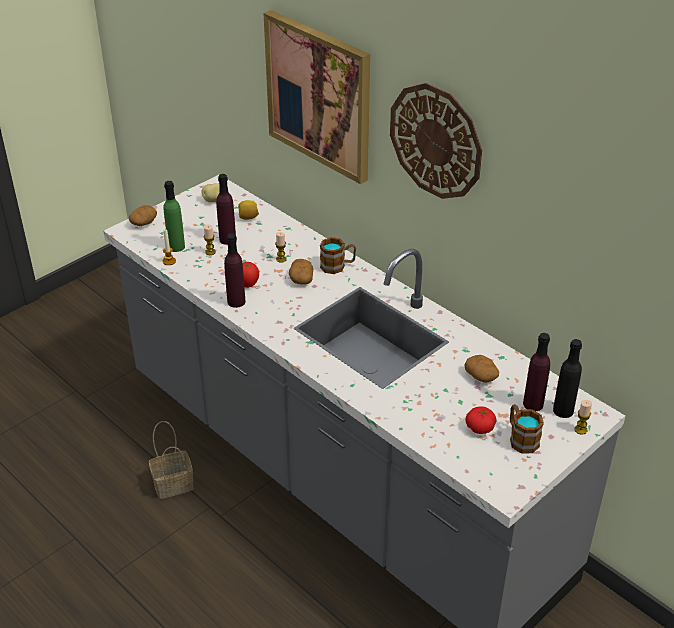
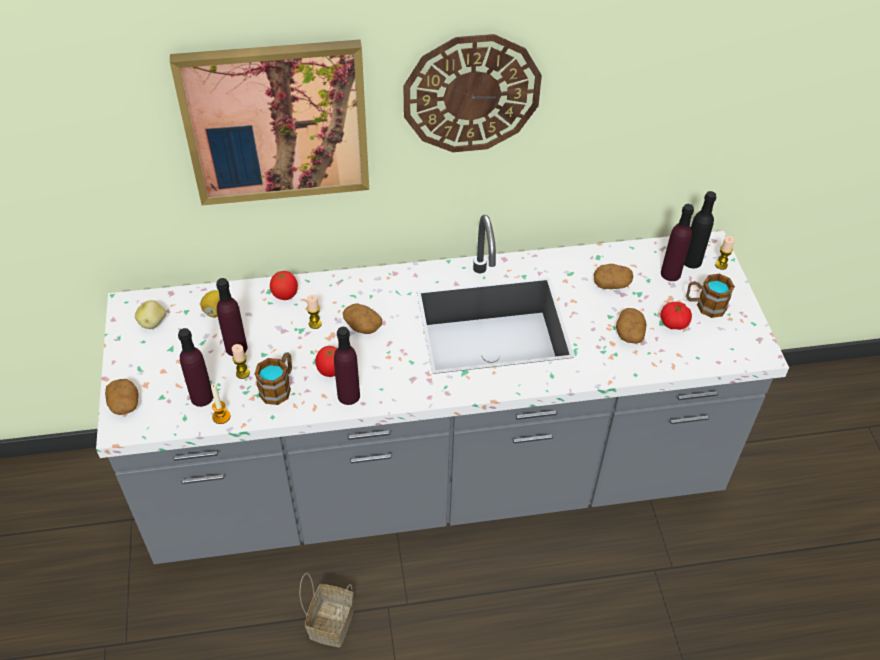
camera: 55 degrees left, 10 degrees up
green bottle [164,181,185,252] -> purple bottle [178,328,213,407]
mug [320,237,356,274] -> mug moved to [255,353,292,405]
none -> tomato [270,271,298,300]
none -> potato [616,308,646,344]

